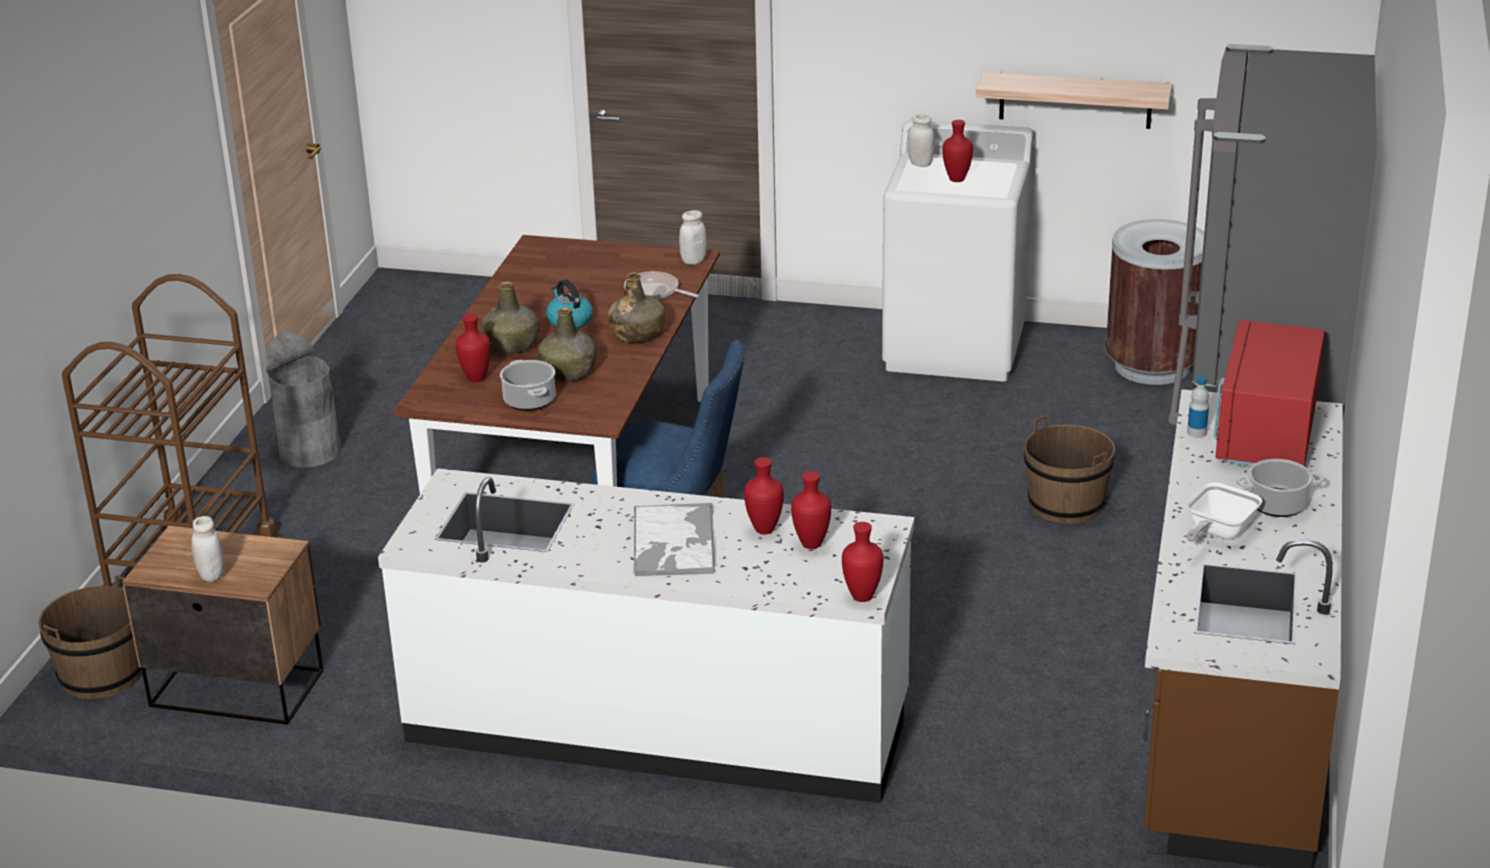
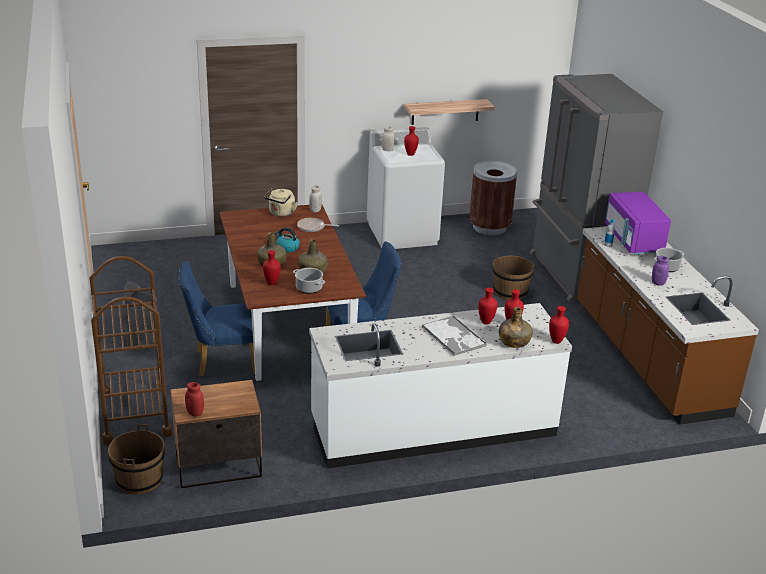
camera: 30 degrees left, 0 degrees up
white jar [191,516,224,582] -> none
green bottle [607,272,665,343] -> green bottle moved to [499,307,533,348]
frying pan [1187,482,1263,542] -> purple jar [652,256,669,286]
red microwave [1214,320,1325,468] -> purple microwave [605,192,671,255]
none -> blue chair [179,261,255,377]
none -> red jar [185,382,204,416]
none -> beige kettle [264,188,298,217]

